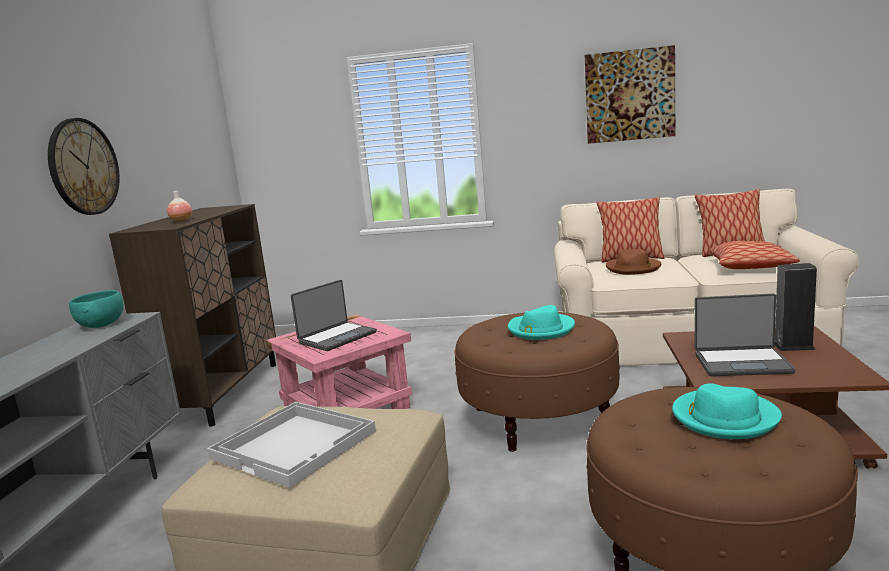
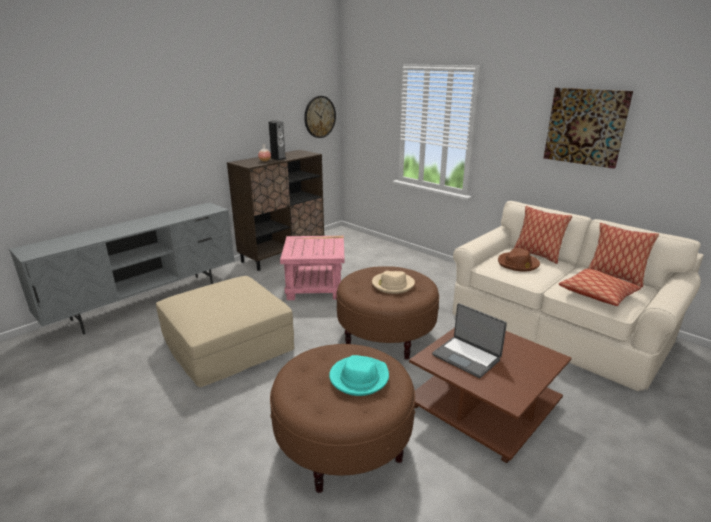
camera: 35 degrees right, 10 degrees up
wall clock [48,118,120,215] -> wall clock moved to [304,96,336,138]
turquoise bowl [69,290,124,328] -> none
white tray [207,402,376,488] -> none
laptop [291,280,377,351] -> none
turquoise hat [508,305,575,340] -> beige hat [372,271,415,294]
speaker [774,263,817,351] -> speaker moved to [268,120,286,160]

